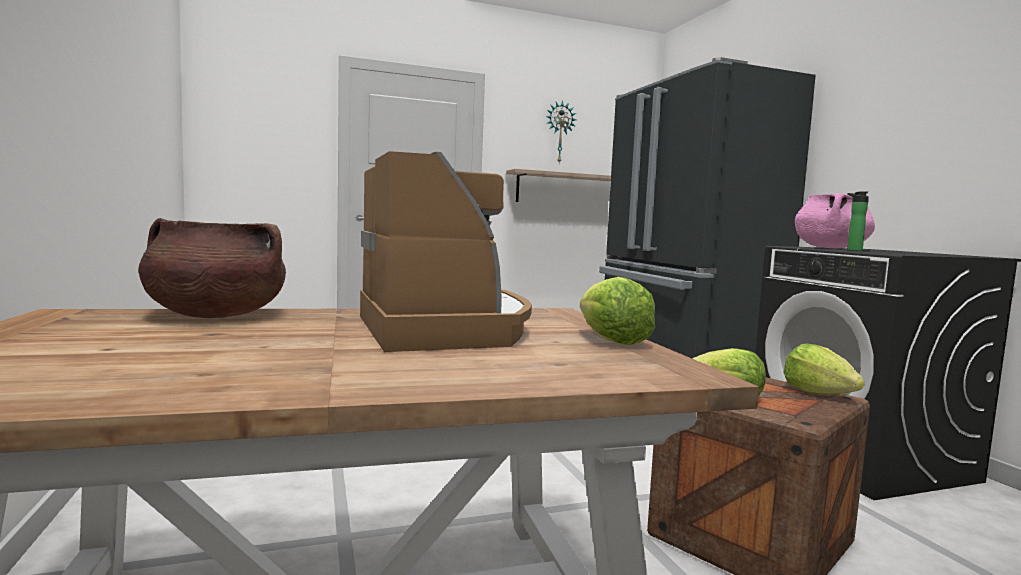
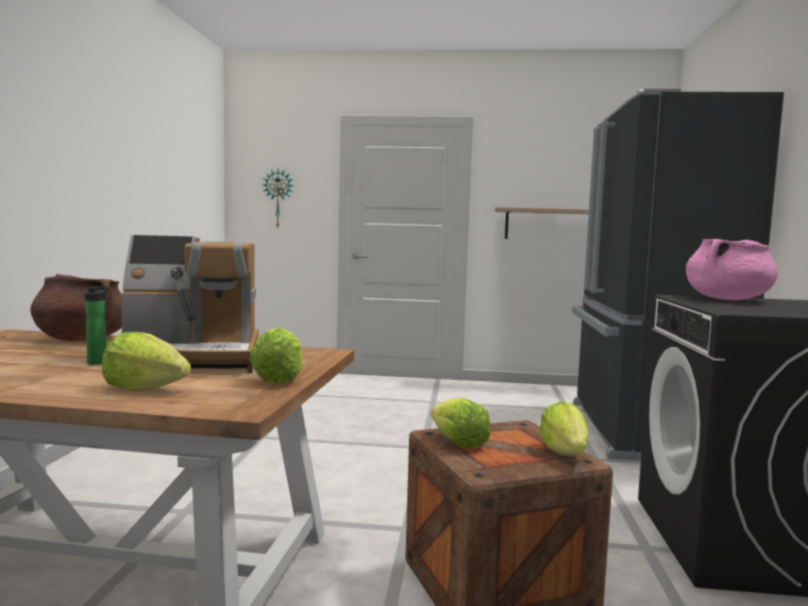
camera: 25 degrees right, 0 degrees up
coffee machine [360,151,532,352] -> coffee machine turned 75 degrees clockwise [122,235,258,373]
wall clock [546,100,576,163] -> wall clock moved to [263,169,294,228]
bottle [847,192,869,251] -> bottle moved to [85,286,109,365]
none -> lettuce [102,332,191,391]

